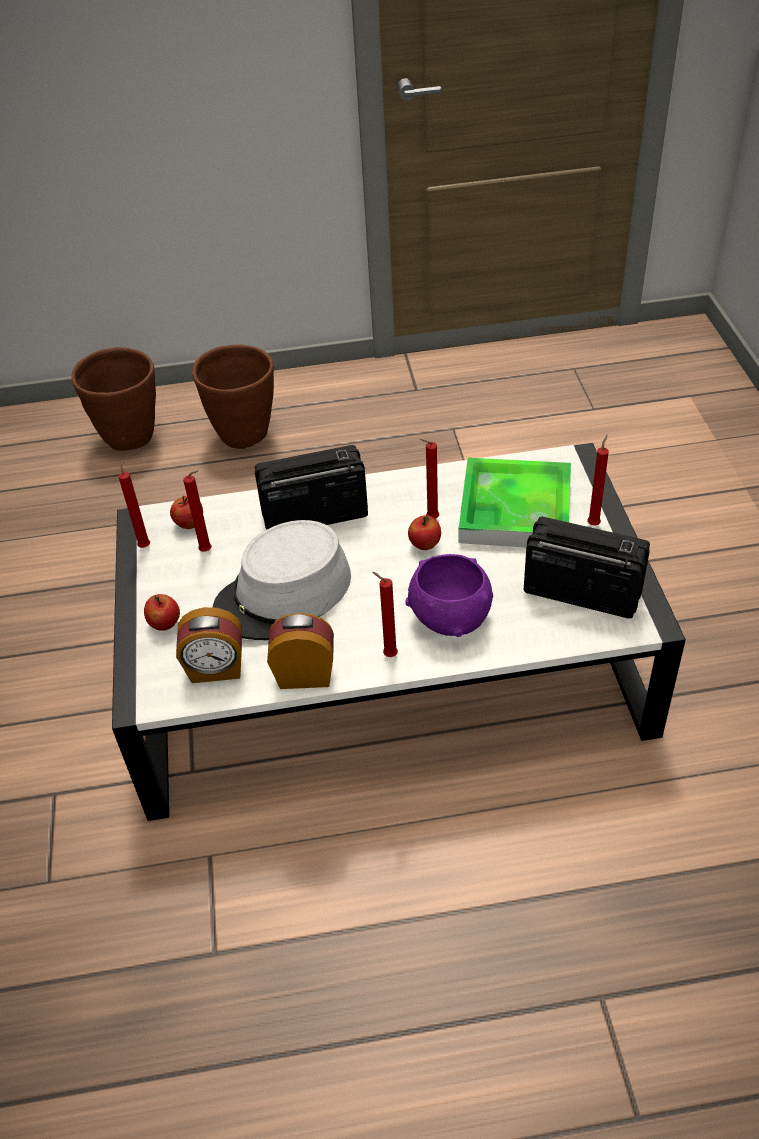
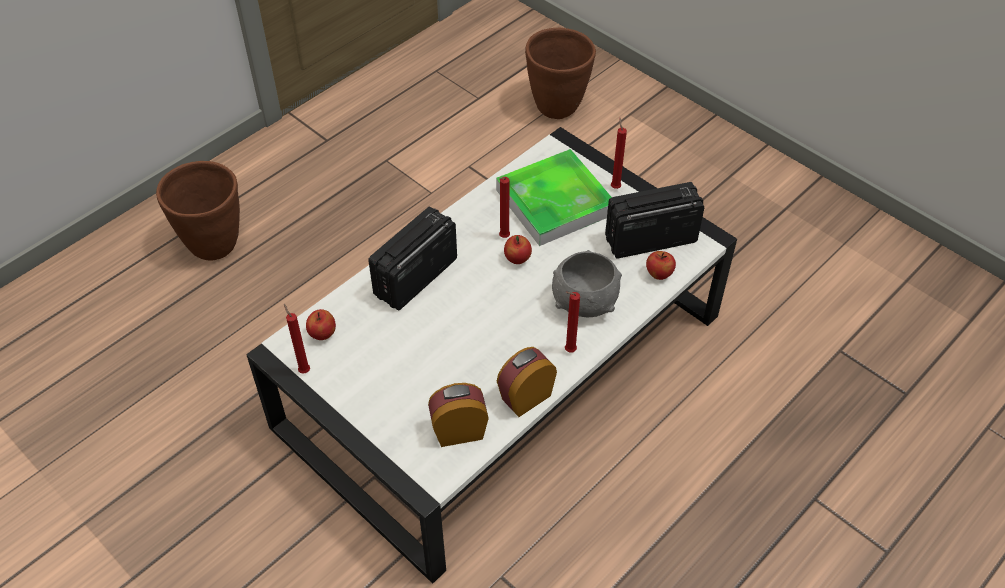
camera: 40 degrees left, 5 degrees up
brown planter [72,347,156,451] -> brown planter moved to [525,28,596,119]
apple [144,594,180,631] -> apple moved to [646,251,676,280]
alarm clock [176,607,242,683] -> alarm clock turned 150 degrees counterclockwise [428,383,489,447]
red candle [183,470,212,552] -> none
grey hat [213,520,351,640] -> none
purple bowl [405,554,493,637] -> grey bowl [552,250,622,317]

